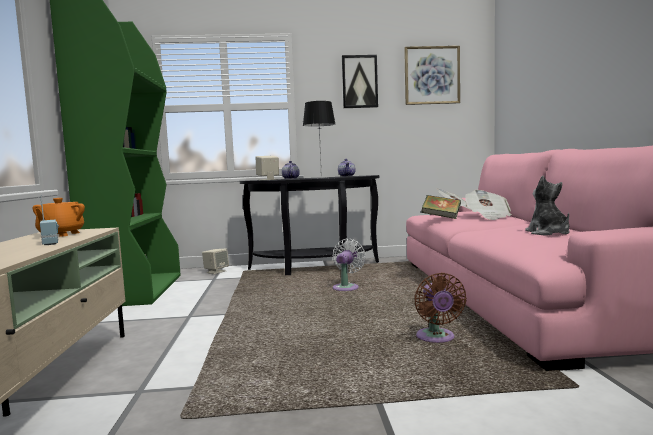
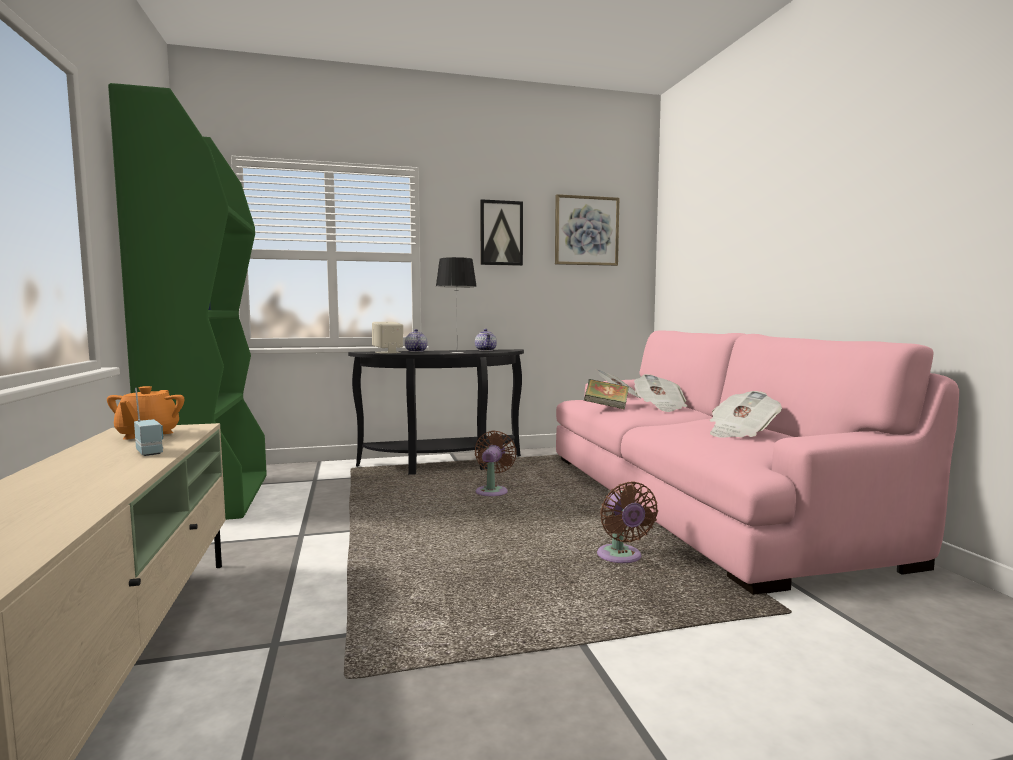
camera: 10 degrees left, 0 degrees up
beige speaker [202,249,229,274] -> none
white fan [333,238,366,291] -> brown fan [475,431,517,496]
plush toy [525,176,570,236] -> newspaper [709,391,782,438]

